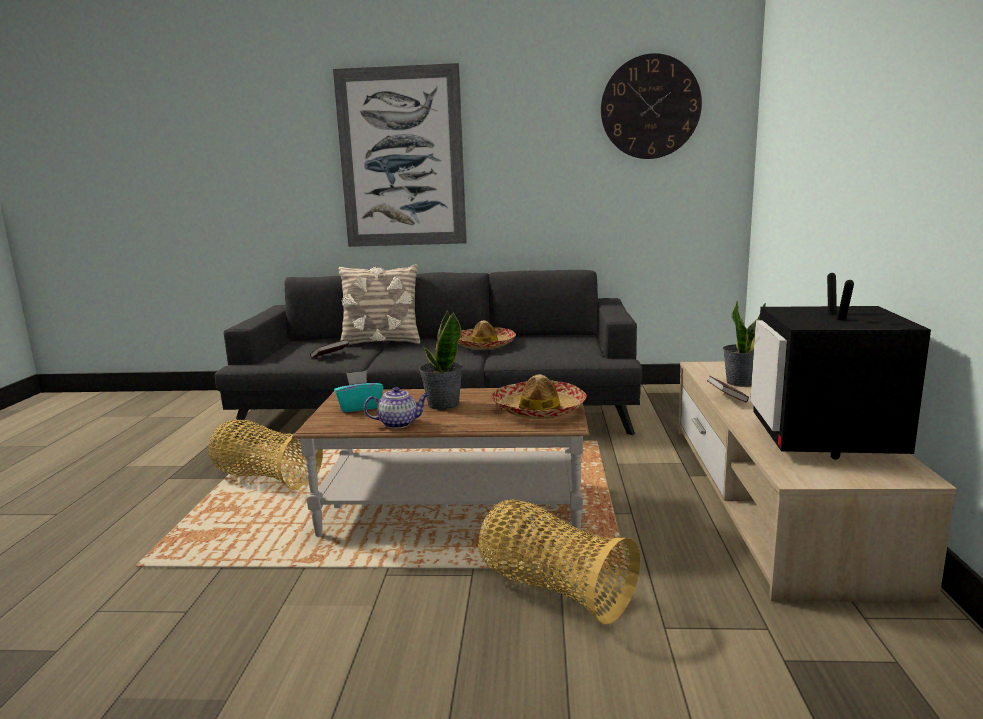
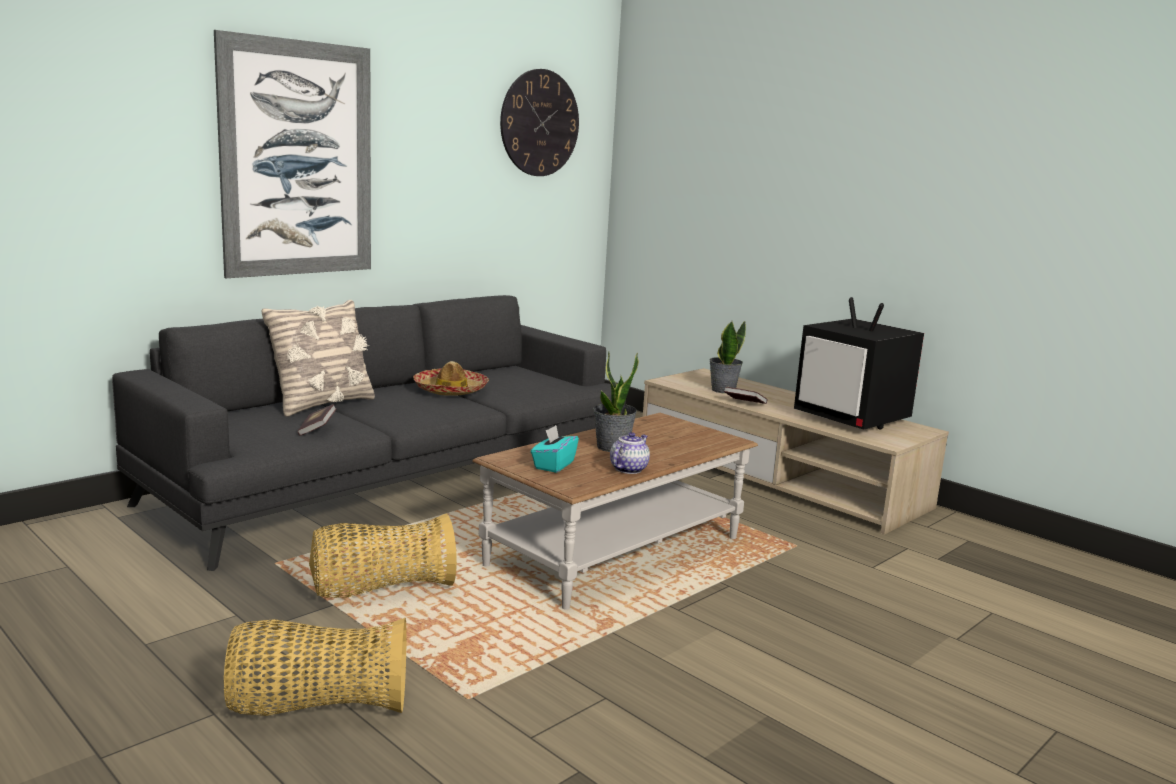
camera: 50 degrees left, 0 degrees up
basket [478,500,640,624] -> basket moved to [224,618,406,716]
hat [491,374,587,419] -> none

